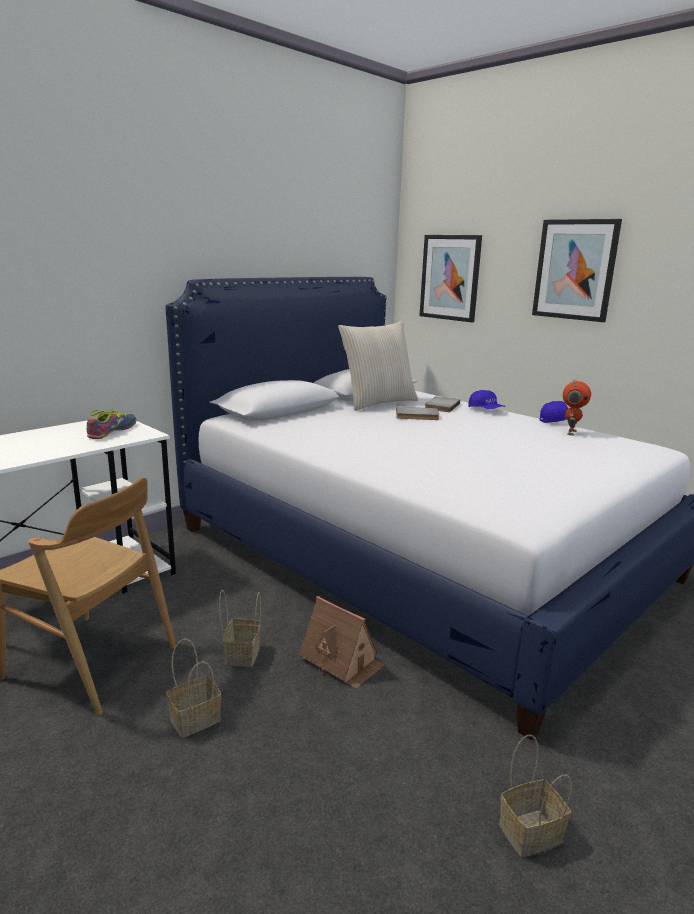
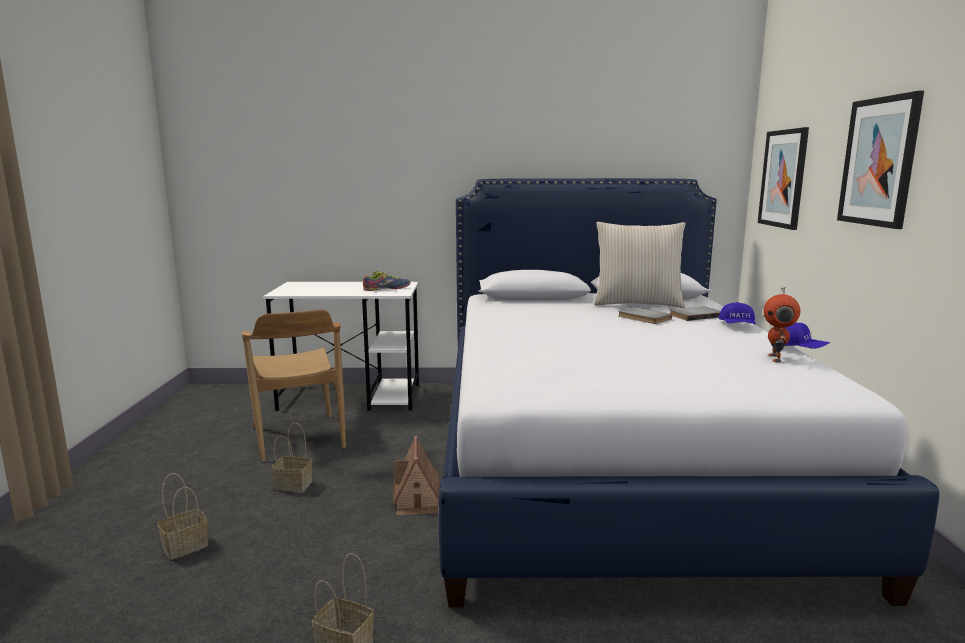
camera: 45 degrees right, 5 degrees down
basket [219,590,261,667] -> basket moved to [157,473,208,560]
toy robot [563,379,591,436] -> toy robot turned 120 degrees clockwise [763,288,800,362]

